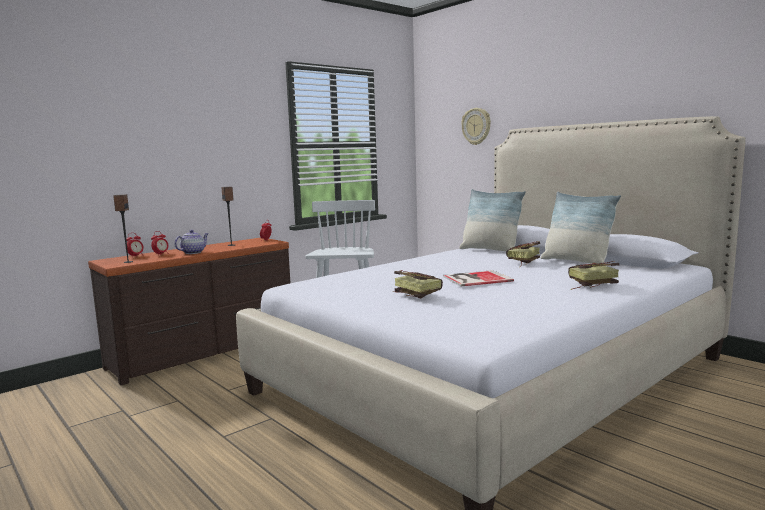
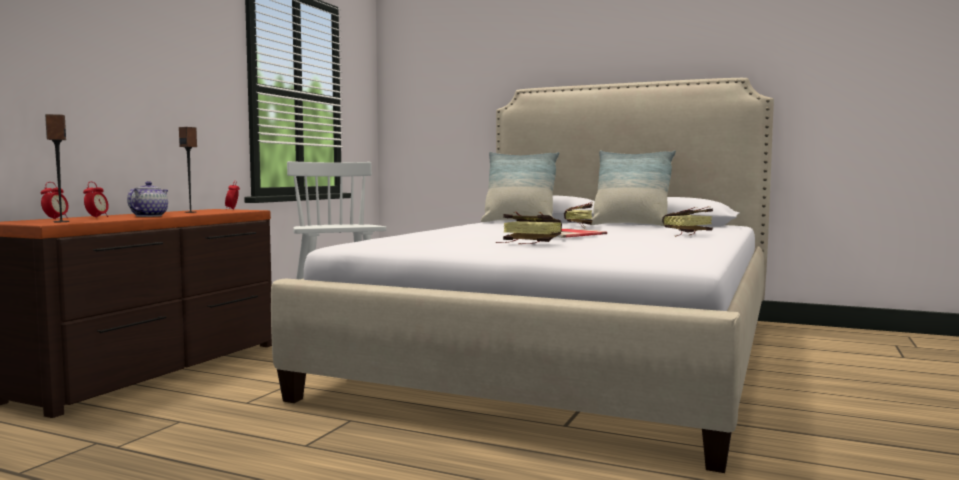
camera: 25 degrees left, 5 degrees down
wall clock [461,108,491,145] -> none

